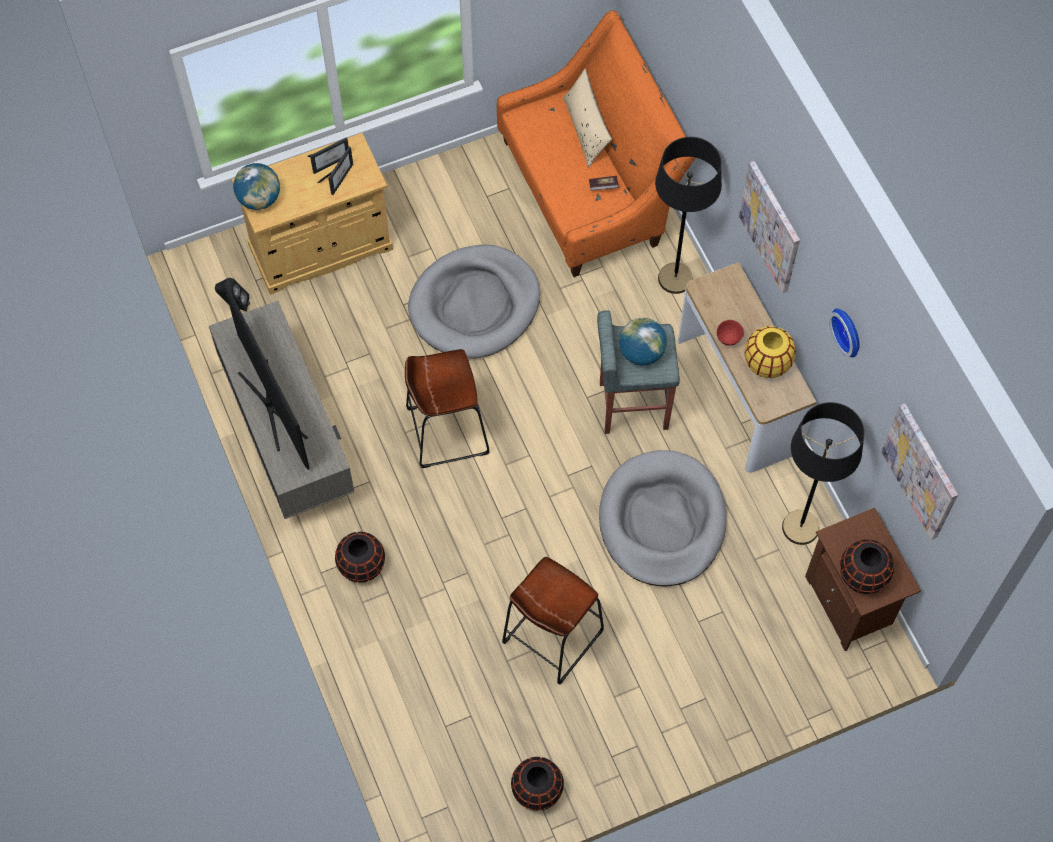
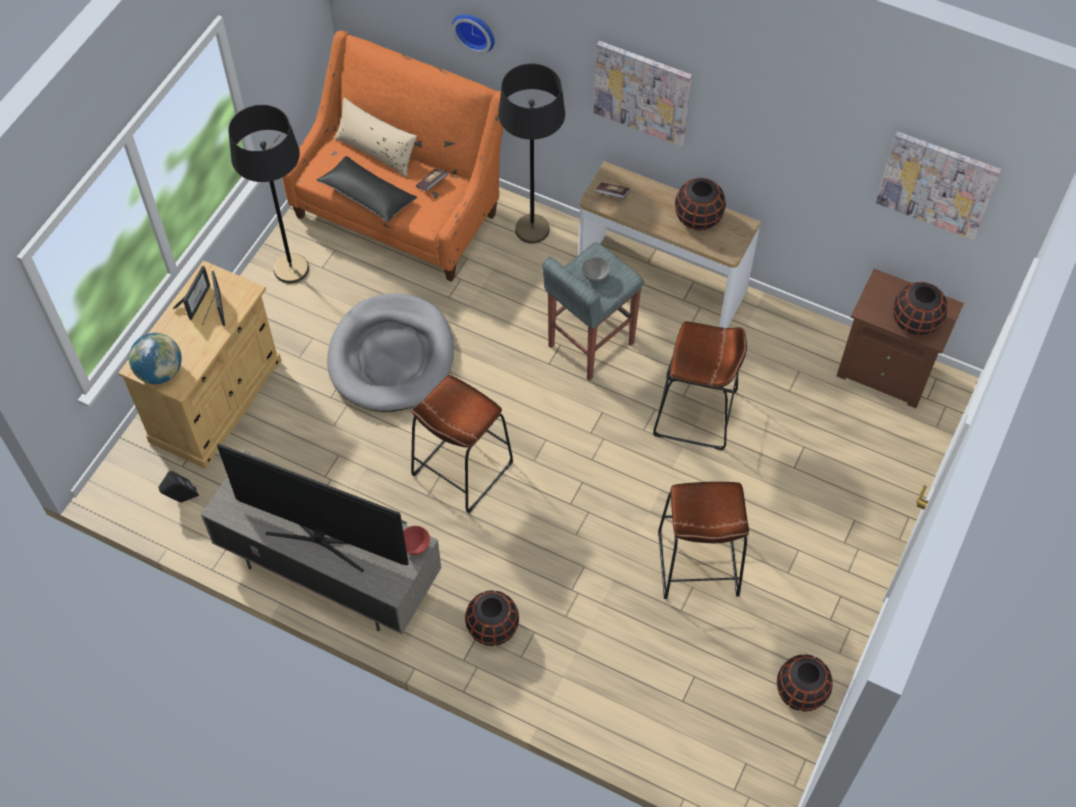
camera: 40 degrees left, 5 degrees down
grey dog bed [599,450,727,586] -> brown stool [653,321,747,450]
globe [619,318,667,365] -> grey bowl [582,257,610,282]
red bowl [716,320,744,346] -> red bowl moved to [403,526,430,555]
yellow vase [745,326,796,378] -> black vase [675,178,726,231]
black floor lamp [782,402,865,545] -> black floor lamp moved to [228,105,309,284]
wall clock [829,309,860,358] -> wall clock moved to [452,14,495,53]
none -> black pillow [316,156,417,223]
none -> book [596,182,630,199]

